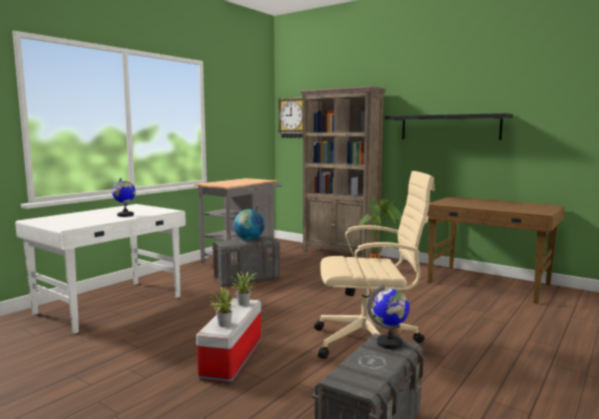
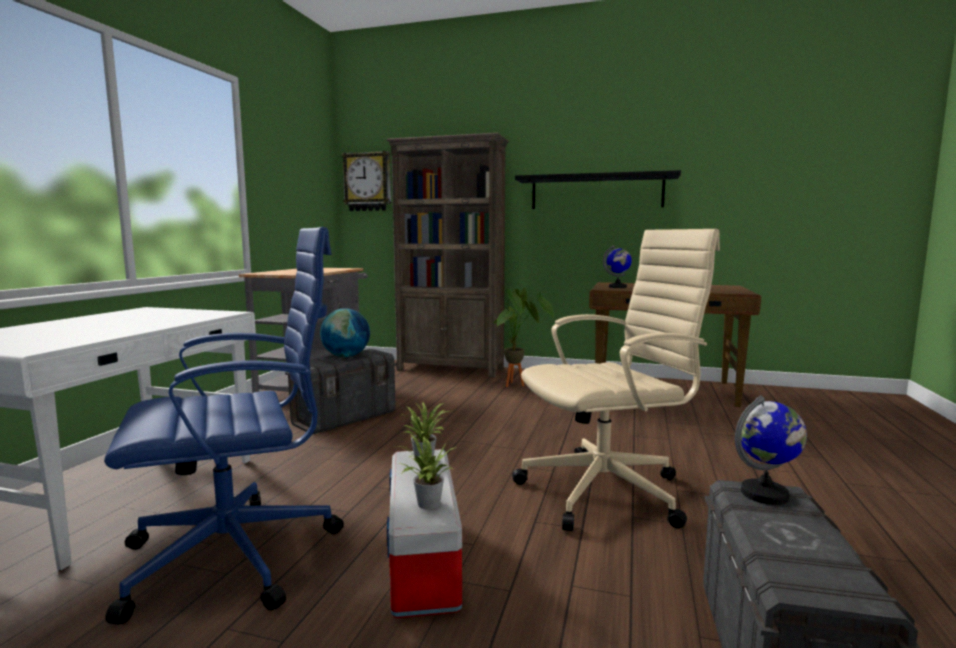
camera: 20 degrees left, 0 degrees up
globe [112,178,136,217] -> globe moved to [603,245,632,288]
none -> blue office chair [104,227,344,625]

